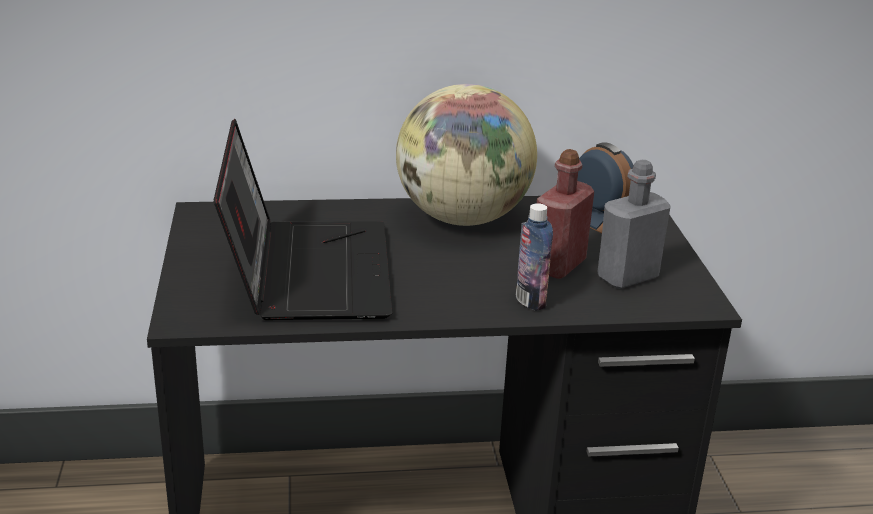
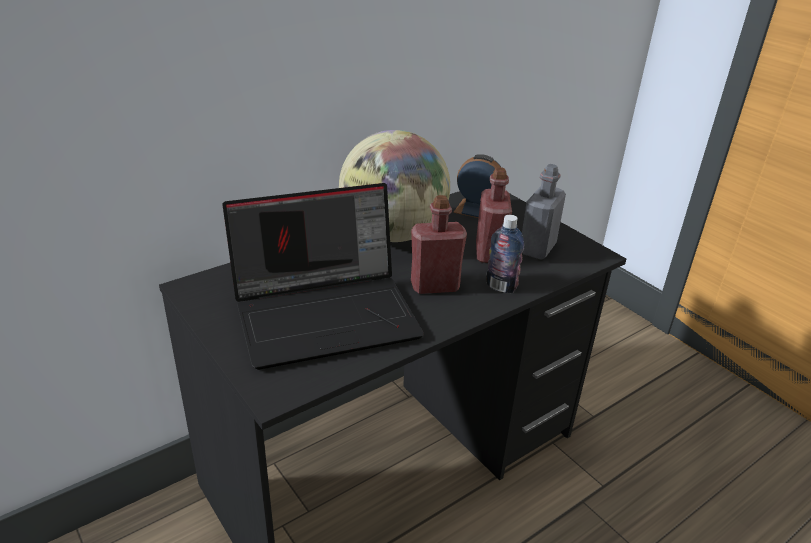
camera: 30 degrees left, 5 degrees up
laptop [214,119,392,320] -> laptop turned 105 degrees clockwise [223,183,424,370]
none -> red bottle [411,195,467,294]

